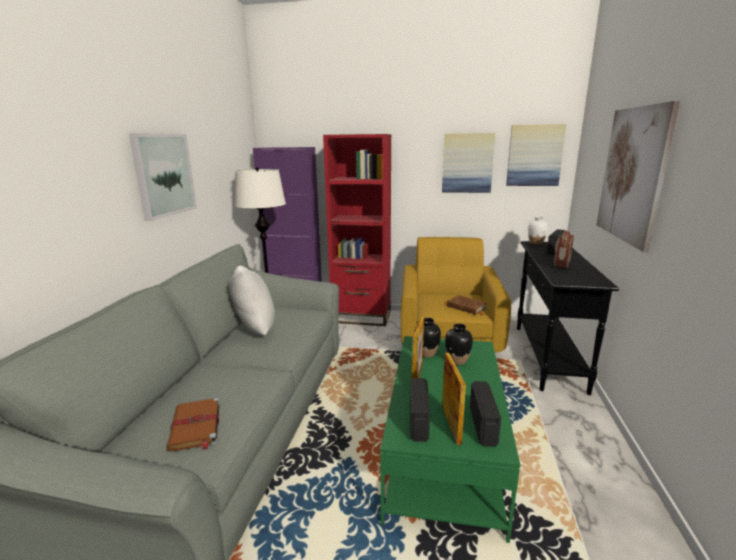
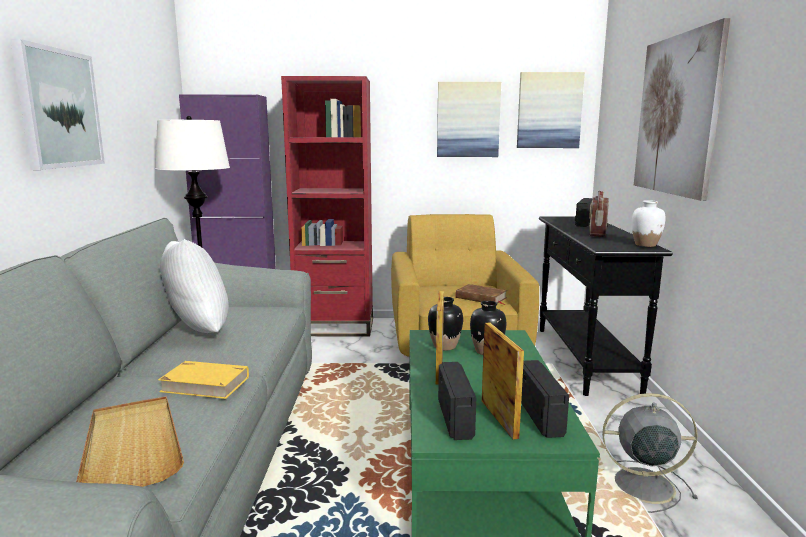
camera: 10 degrees left, 5 degrees down
brown book [166,397,220,451] -> beige tray [76,396,184,487]
white vase [528,216,548,245] -> white vase moved to [632,200,666,247]
none -> yellow book [158,361,249,399]
none -> grey fan [602,393,698,513]

